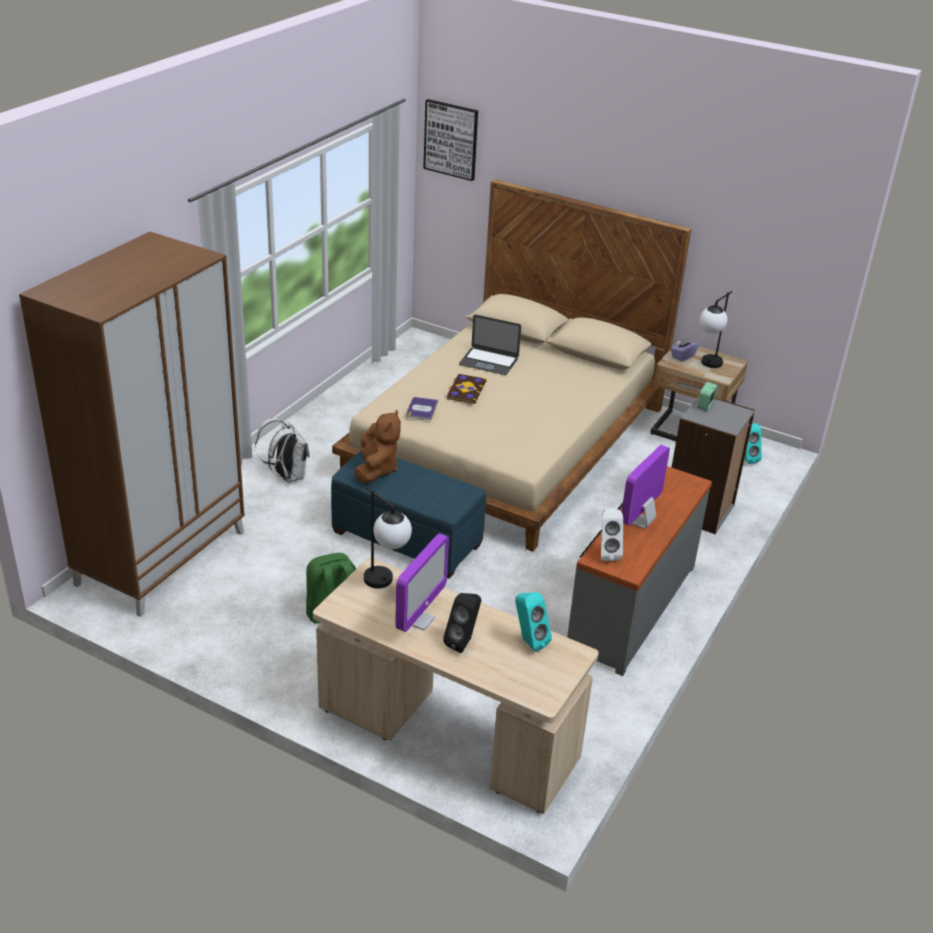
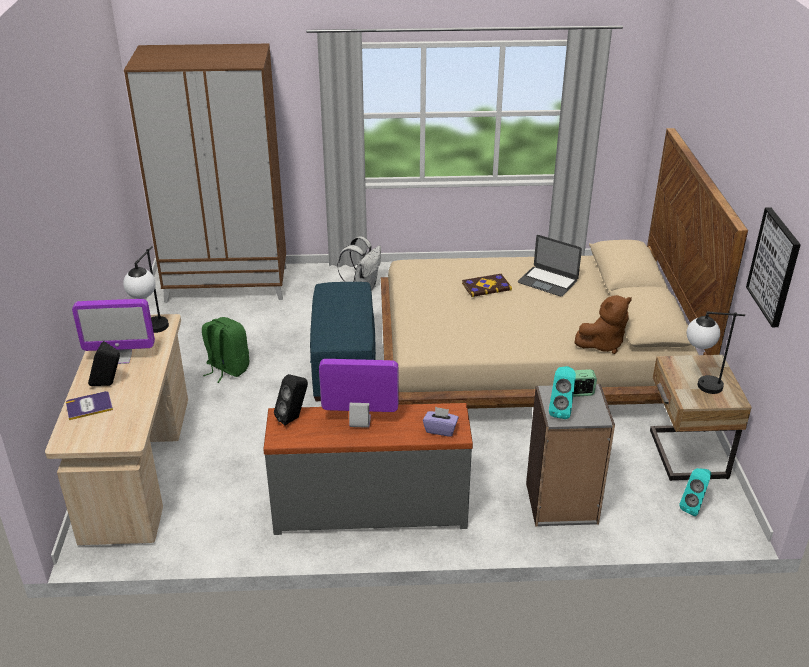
camera: 60 degrees right, 0 degrees up
brown plush toy [354,410,401,483] -> brown plush toy moved to [574,295,632,354]
book [406,397,438,420] -> book moved to [66,391,113,420]
picture [423,99,478,181] -> picture moved to [746,208,801,327]
laptop [459,315,521,375] -> laptop turned 45 degrees counterclockwise [517,235,582,296]
turquoise speaker [515,592,552,652] -> turquoise speaker moved to [549,366,576,419]
white speaker [601,508,623,562] -> black speaker [274,374,308,426]
purple tissue box [671,337,699,362] -> purple tissue box moved to [423,407,459,437]

